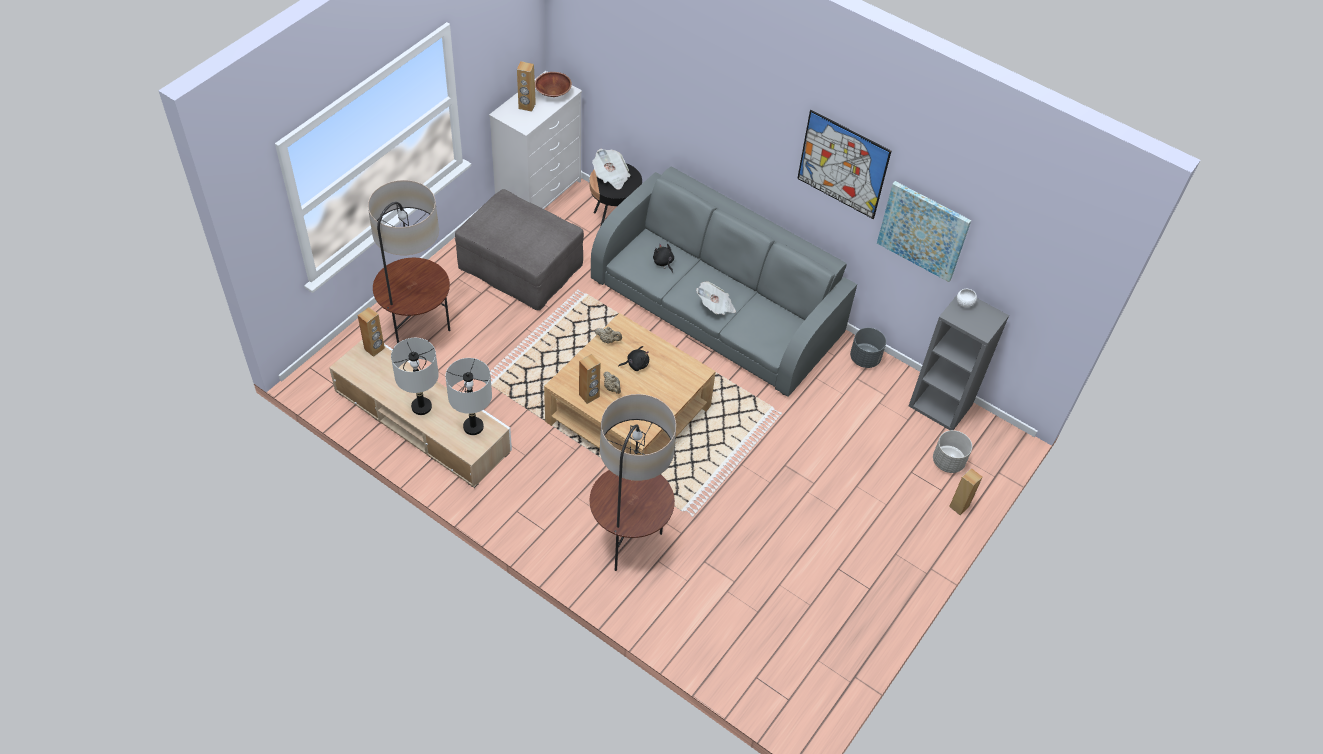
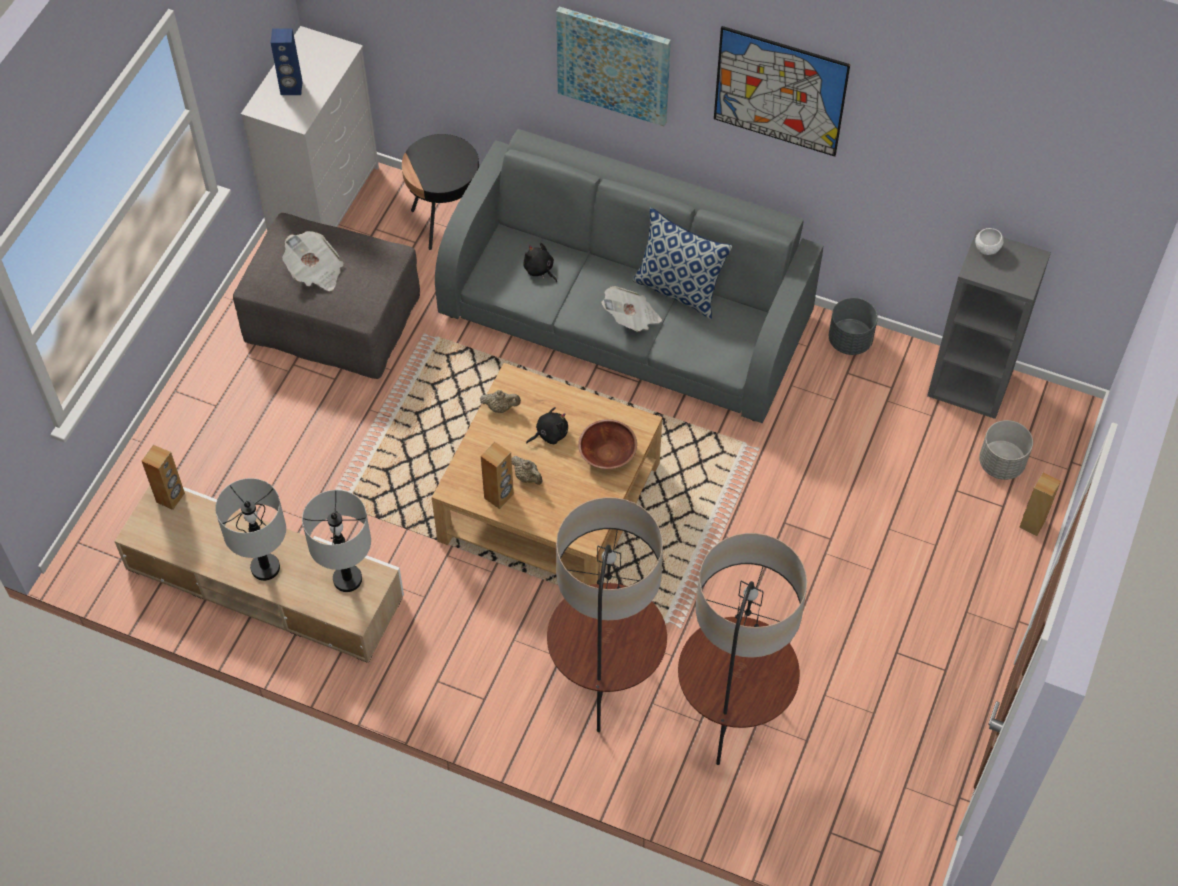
camera: 10 degrees left, 5 degrees up
floor lamp [368,180,450,344] -> floor lamp moved to [678,533,807,765]
brown speaker [517,61,536,112] -> blue speaker [271,28,303,95]
brown bowl [535,72,572,97] -> brown bowl moved to [578,419,637,469]
newspaper [592,149,631,190] -> newspaper moved to [282,231,344,291]
picture [877,181,971,282] -> picture moved to [556,6,671,126]
none -> pillow [633,208,733,319]

